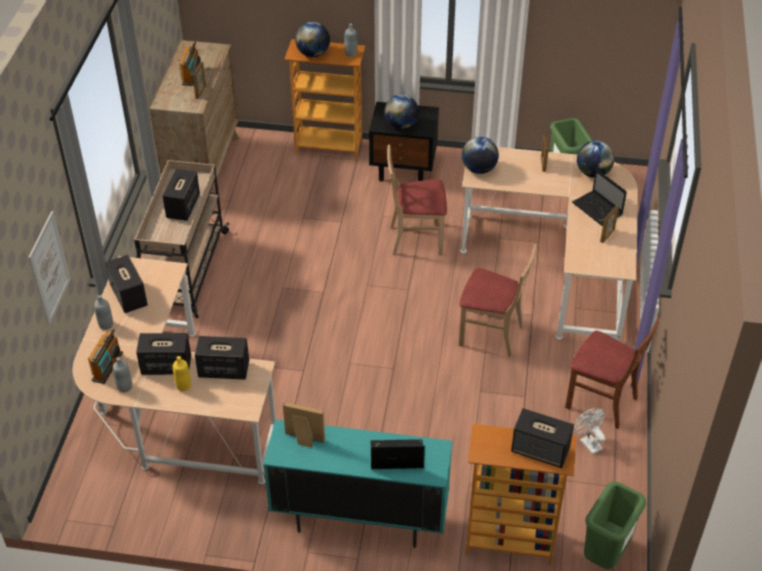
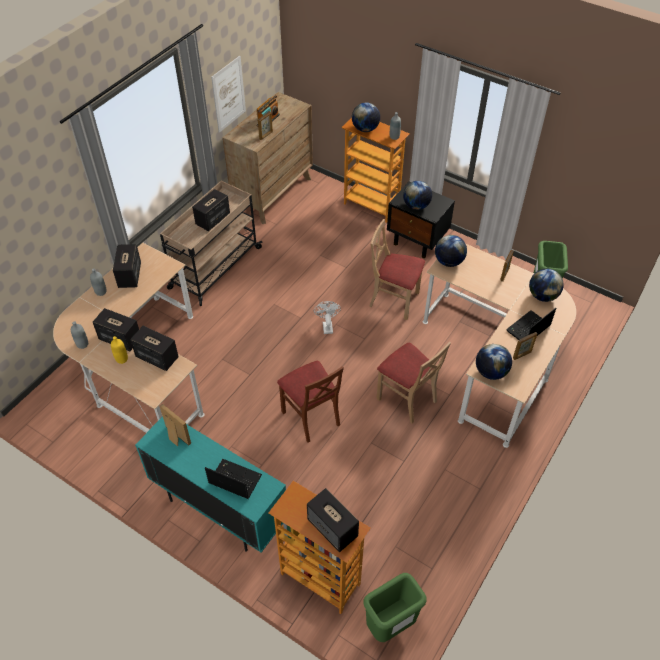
camera: 25 degrees right, 5 degrees up
picture [28,211,71,325] -> picture moved to [211,56,246,133]
radio [88,329,123,384] -> none
brown chair [565,316,660,429] -> brown chair moved to [277,361,344,443]
laptop [572,169,627,226] -> laptop turned 60 degrees clockwise [506,308,556,340]
white fan [574,408,606,454] -> white fan moved to [314,301,341,334]
none -> globe [476,344,512,380]

